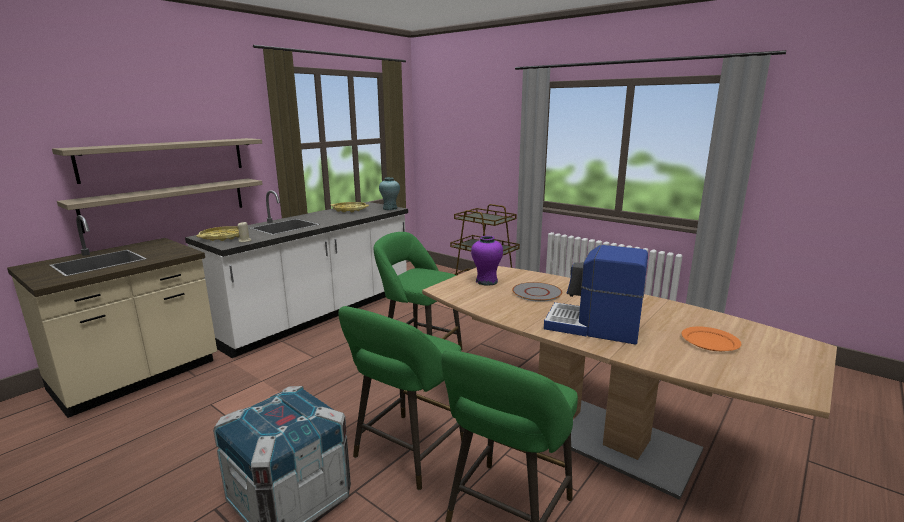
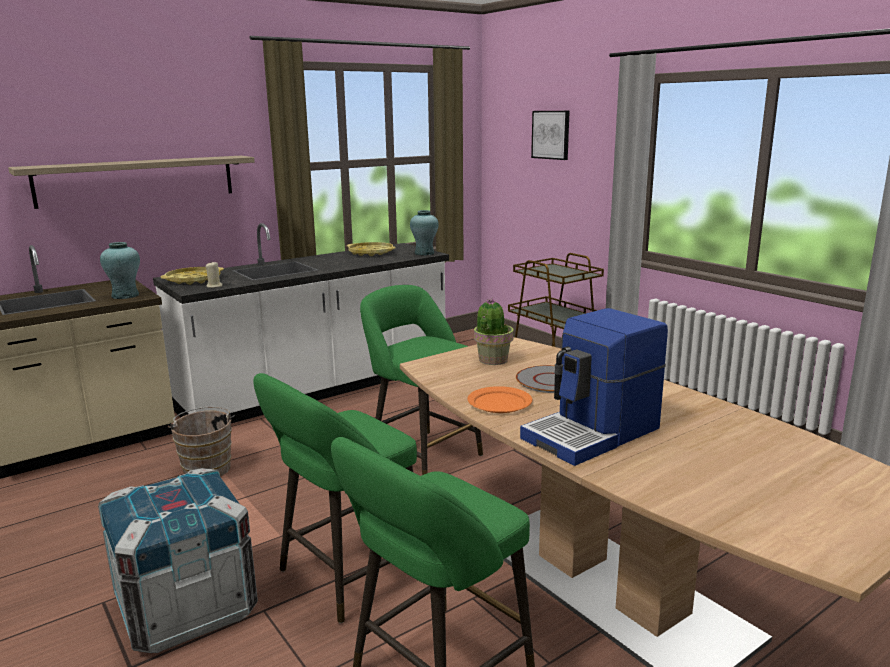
camera: 15 degrees right, 0 degrees up
shelf [57,178,263,233] -> none
purple vase [471,236,503,286] -> potted plant [474,298,514,365]
coffee machine [544,245,648,345] -> coffee machine turned 75 degrees counterclockwise [520,308,668,466]
orange plate [682,326,741,351] -> orange plate moved to [467,386,532,413]
none -> turquoise vase [100,242,140,299]
none -> brown bucket [168,407,235,476]
none -> picture [531,111,570,160]

